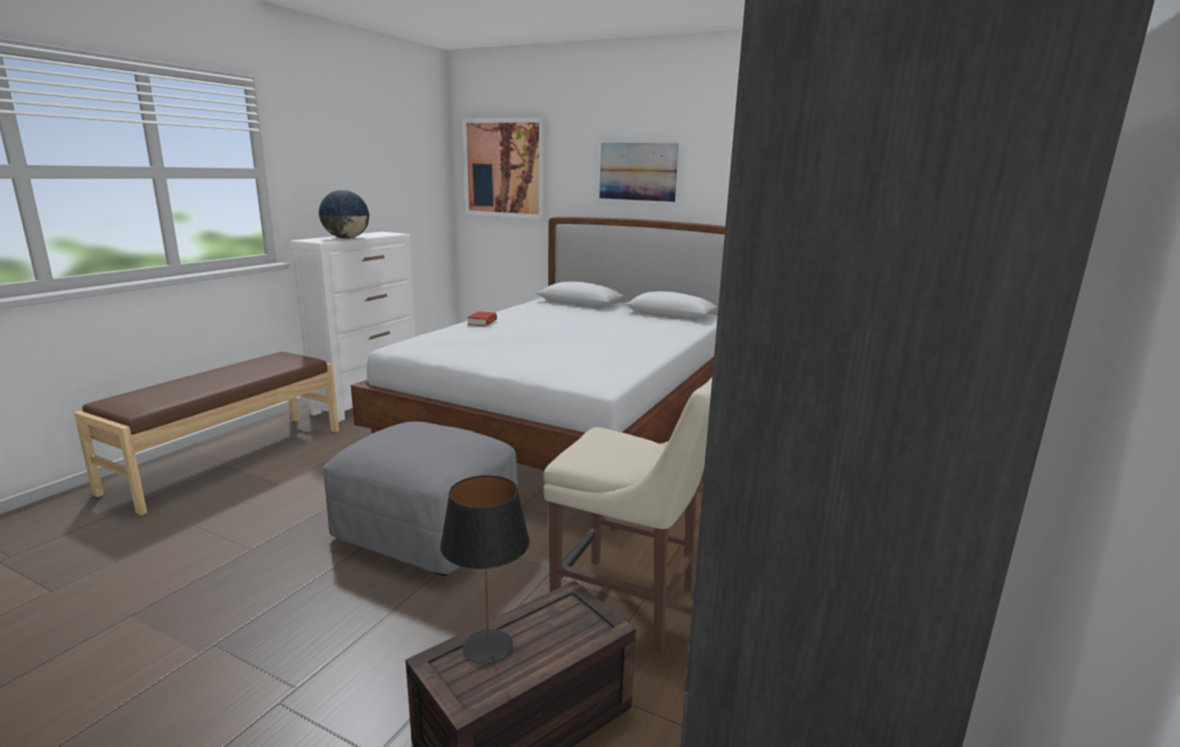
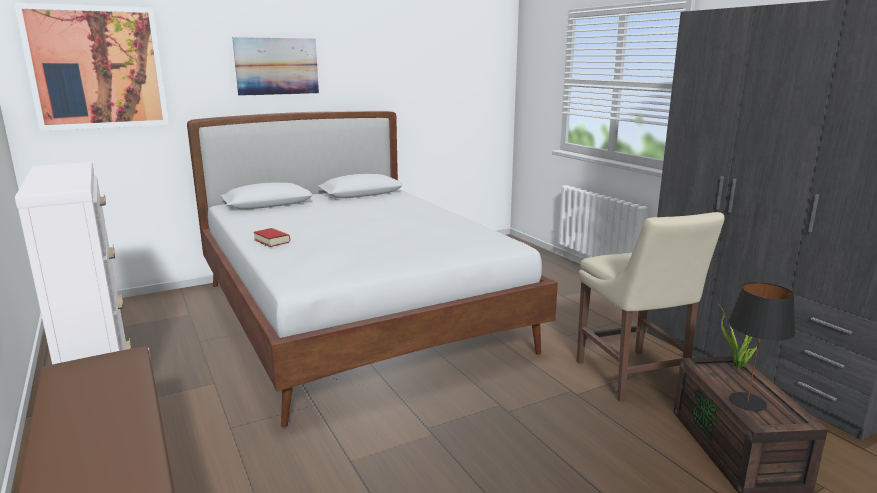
camera: 55 degrees left, 0 degrees up
globe [318,190,370,239] -> none
grey ottoman [323,421,518,577] -> none
beige chair [543,377,712,653] -> beige chair turned 105 degrees clockwise [577,212,725,402]
none -> potted plant [720,306,760,368]

